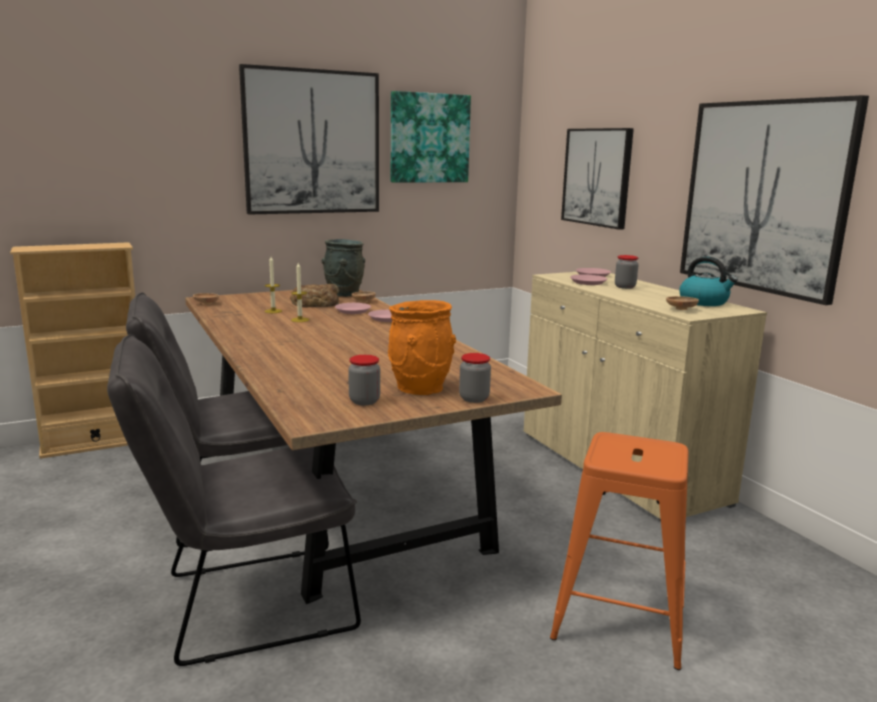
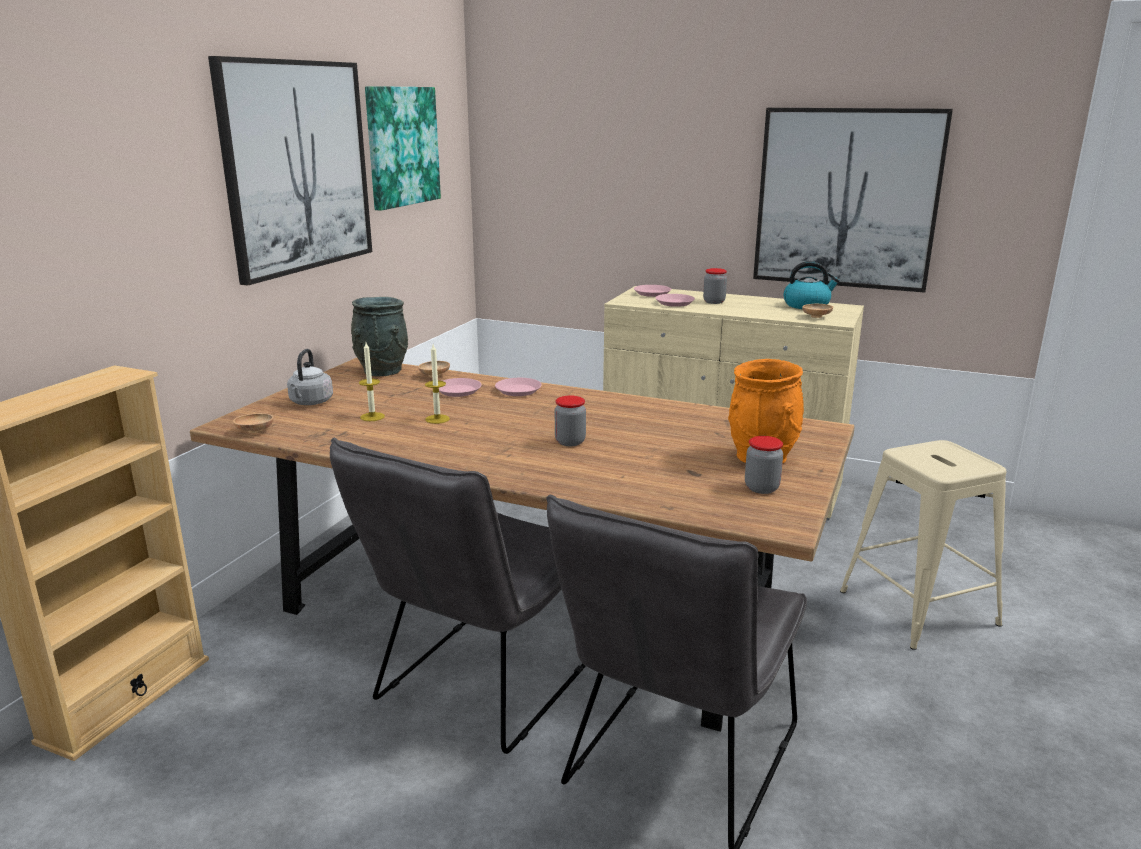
camera: 40 degrees left, 5 degrees up
bread [290,284,339,307] -> none
jar [459,353,491,403] -> jar moved to [555,396,586,446]
orange stool [550,432,689,670] -> beige stool [840,440,1007,650]
picture [561,128,634,230] -> none
none -> grey kettle [287,349,333,405]

